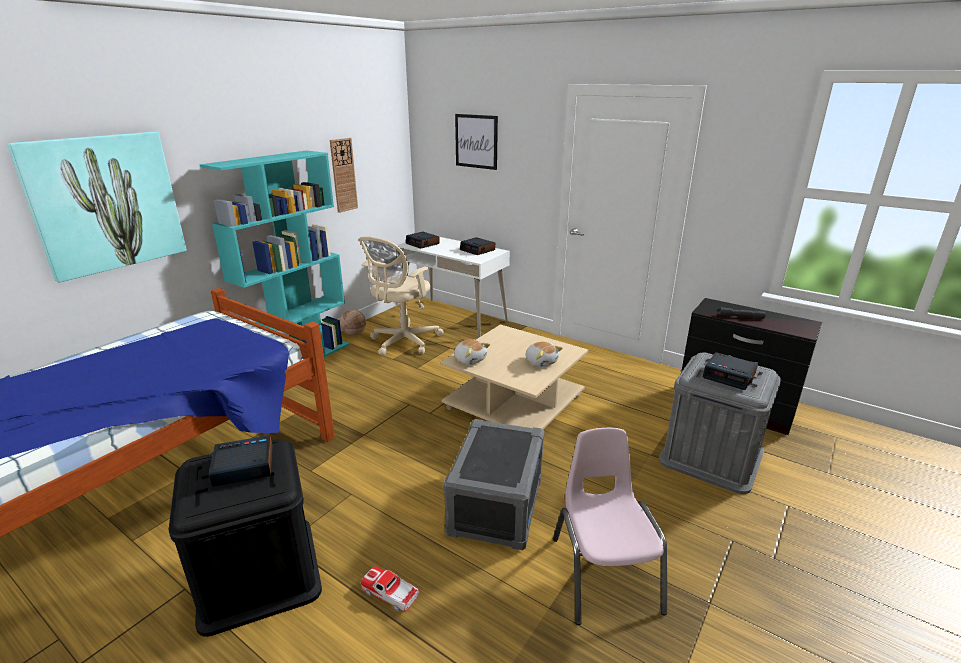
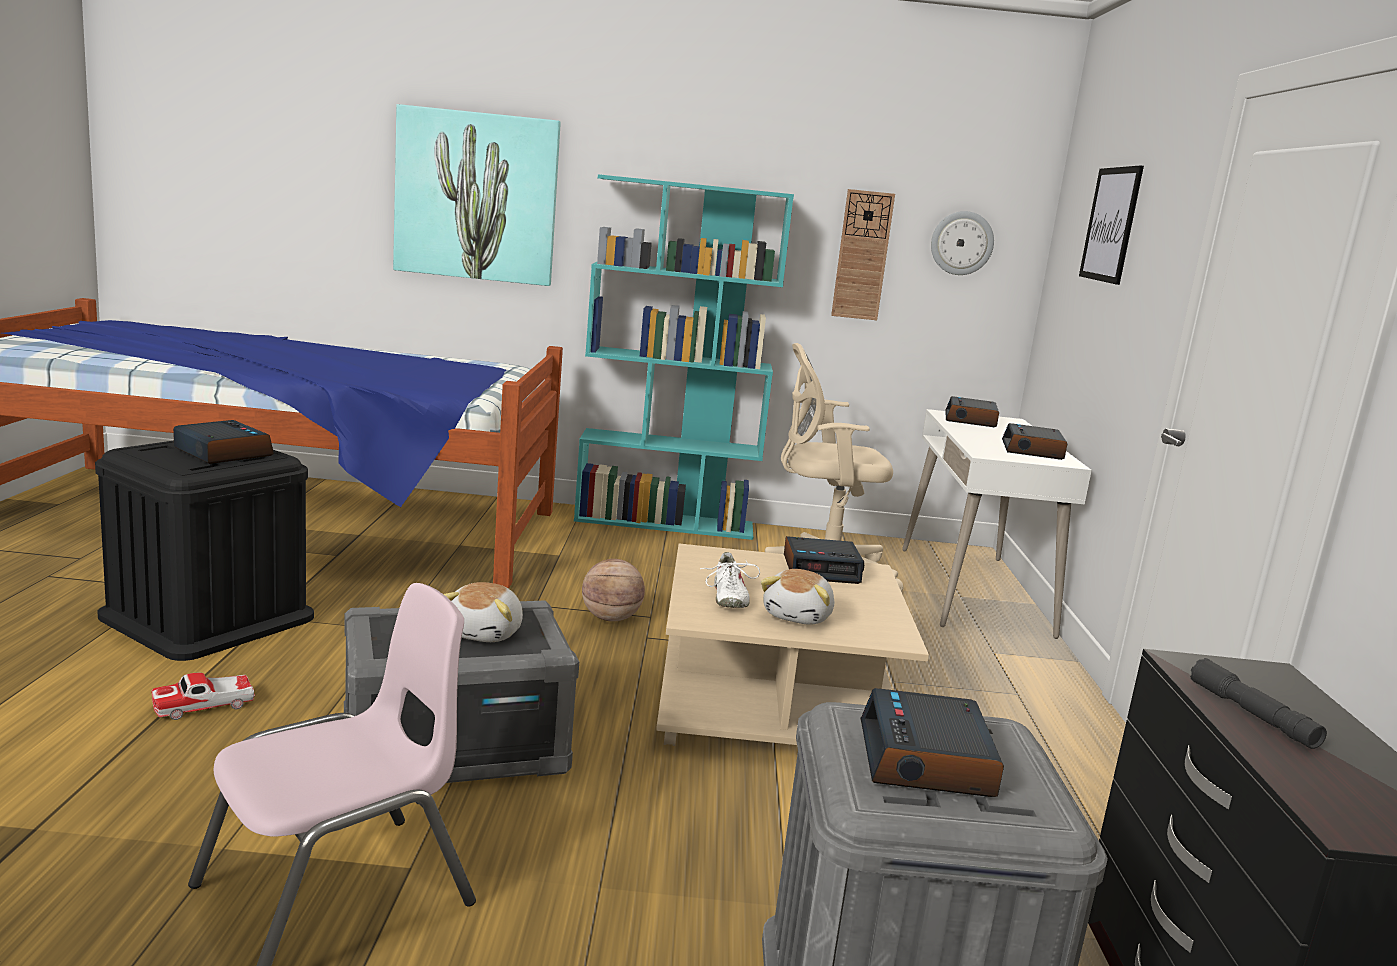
camera: 55 degrees right, 10 degrees down
basketball [340,309,366,335] -> basketball moved to [582,559,645,622]
toy car [361,566,419,612] -> toy car turned 120 degrees counterclockwise [152,673,255,720]
plush toy [454,339,491,365] -> plush toy moved to [444,582,523,642]
none -> white shoe [700,552,760,608]
none -> alarm clock [784,536,864,584]
none -> wall clock [931,211,994,275]

